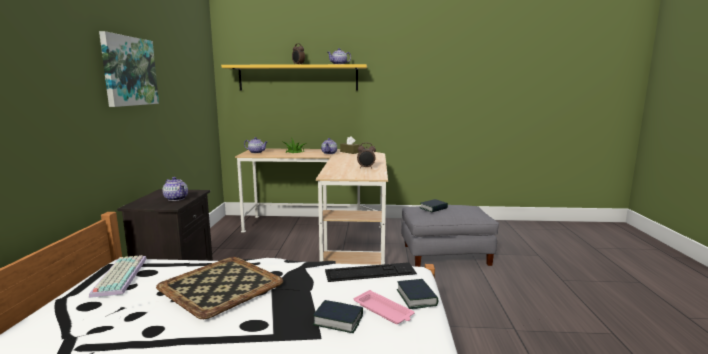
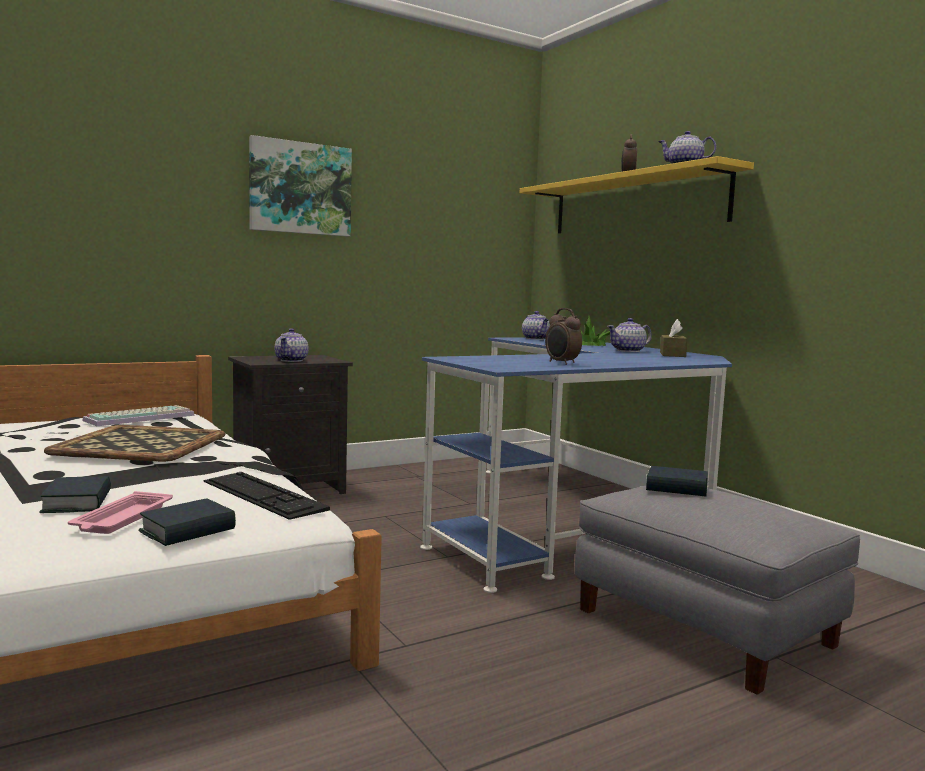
camera: 55 degrees right, 5 degrees down
beige desk [235,149,388,265] -> blue desk [420,337,732,593]

